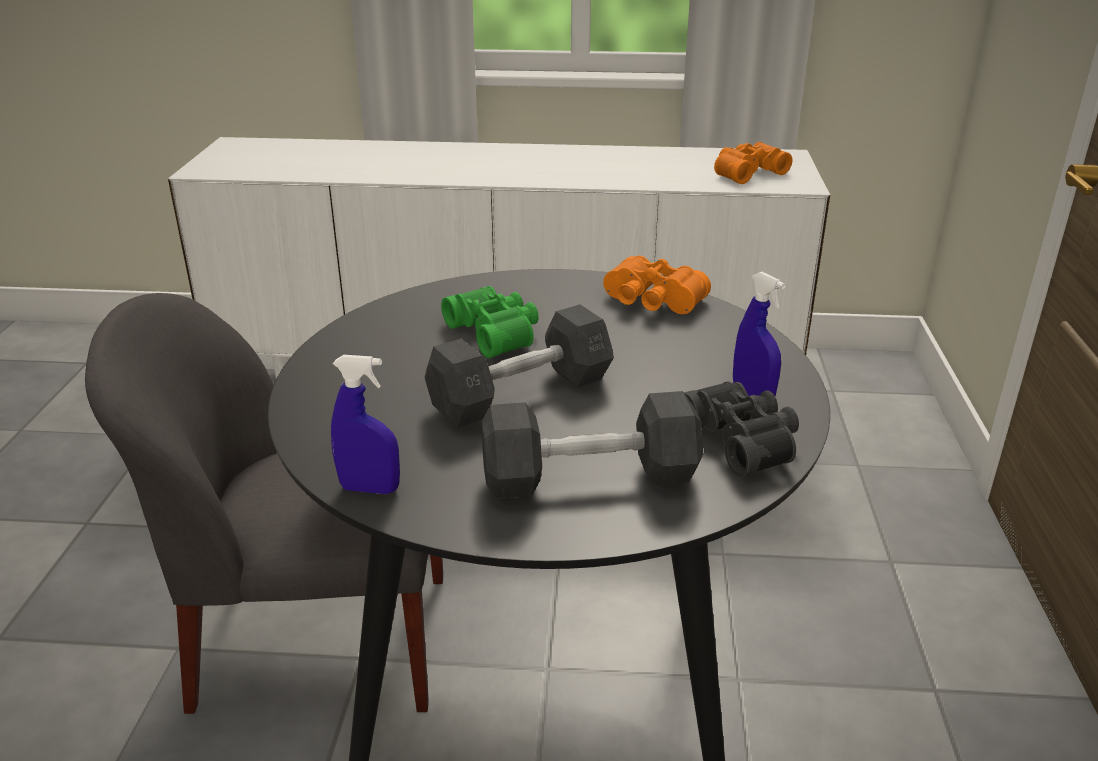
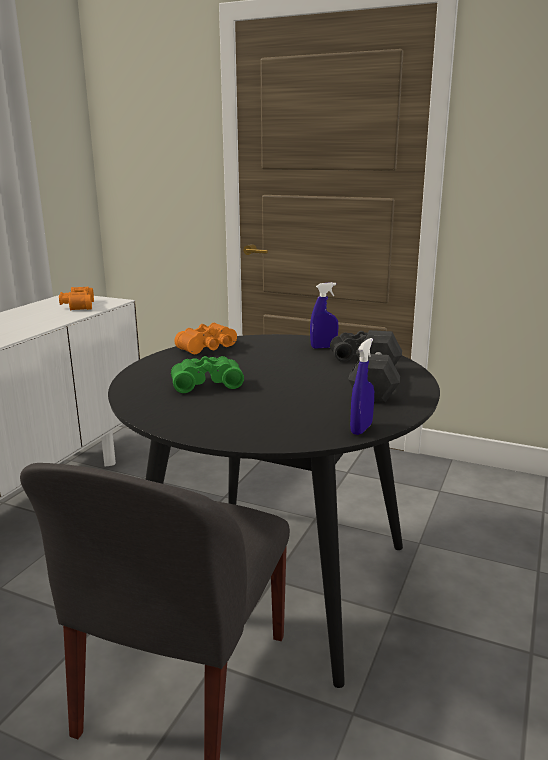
camera: 70 degrees left, 10 degrees down
grey dumbbell [424,304,614,428] -> none

